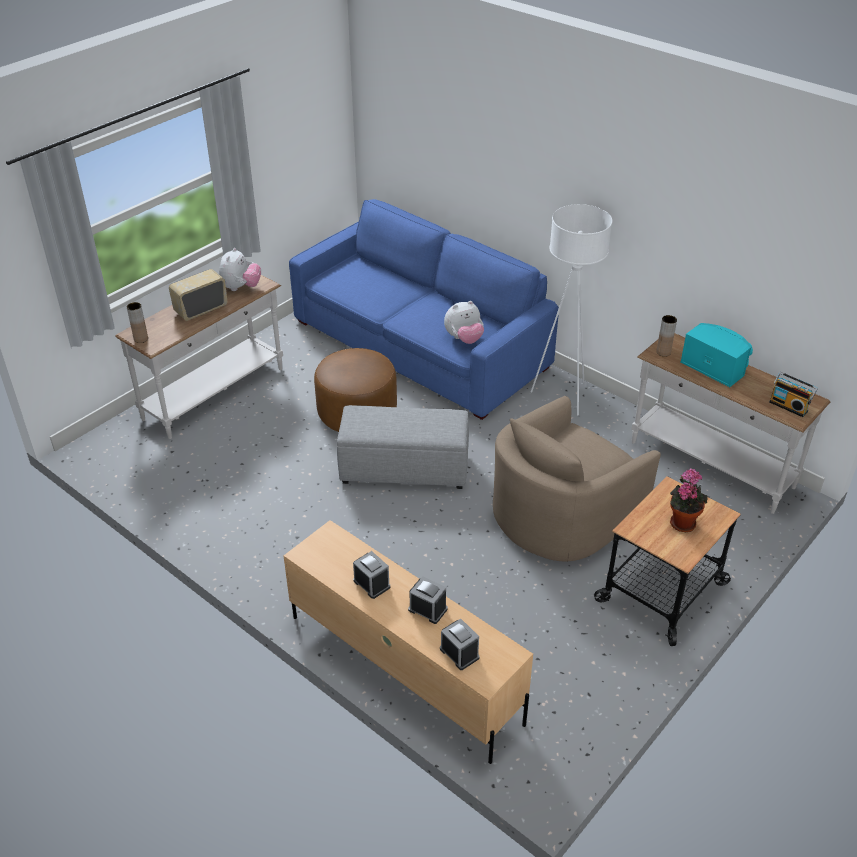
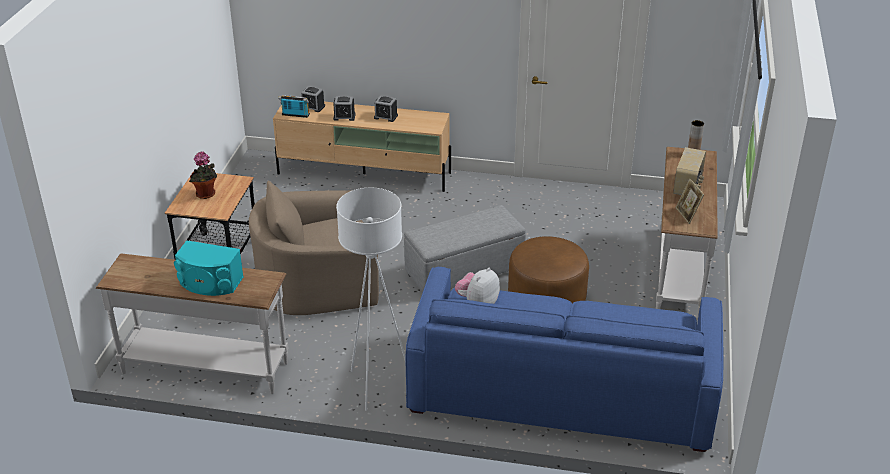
camera: 150 degrees right, 5 degrees down
plush toy [219,248,261,291] -> picture frame [676,179,704,224]
beige armchair [493,396,661,562] -> beige armchair turned 120 degrees counterclockwise [249,181,379,315]
brown vase [656,315,677,357] -> none
radio [769,372,818,417] -> radio moved to [278,95,310,118]

